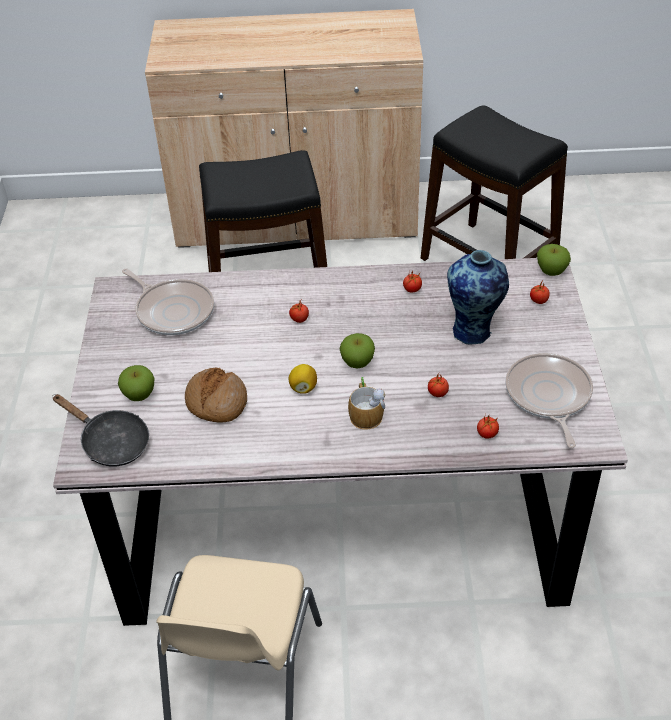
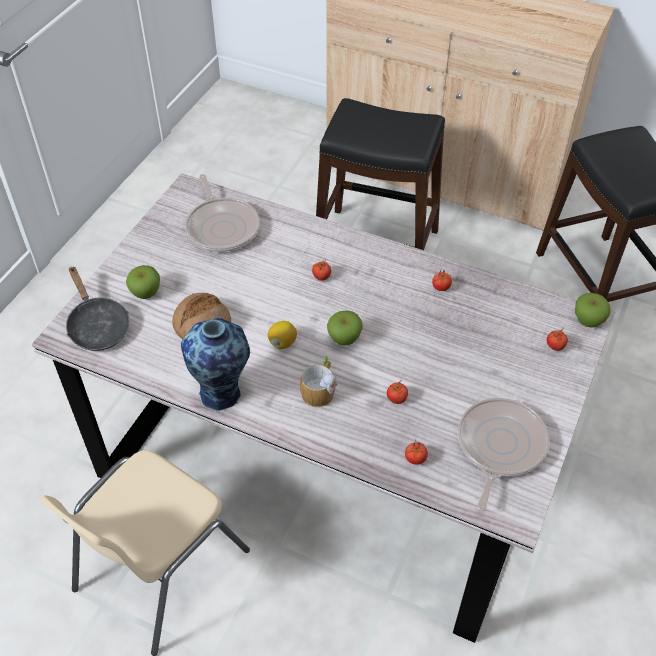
camera: 25 degrees right, 5 degrees up
vase [447,250,509,344] -> vase moved to [181,318,250,411]

